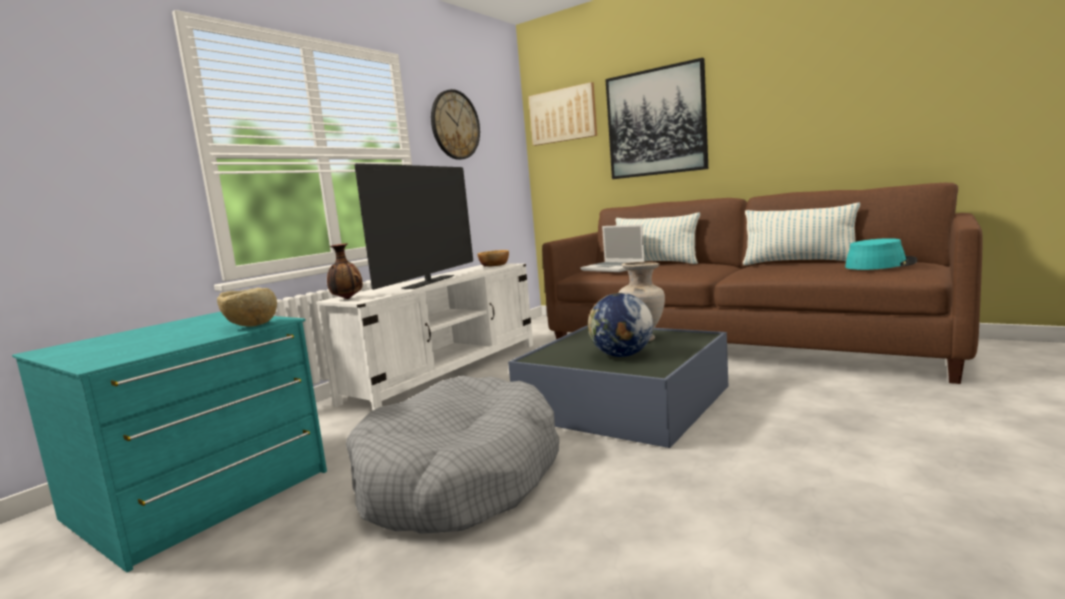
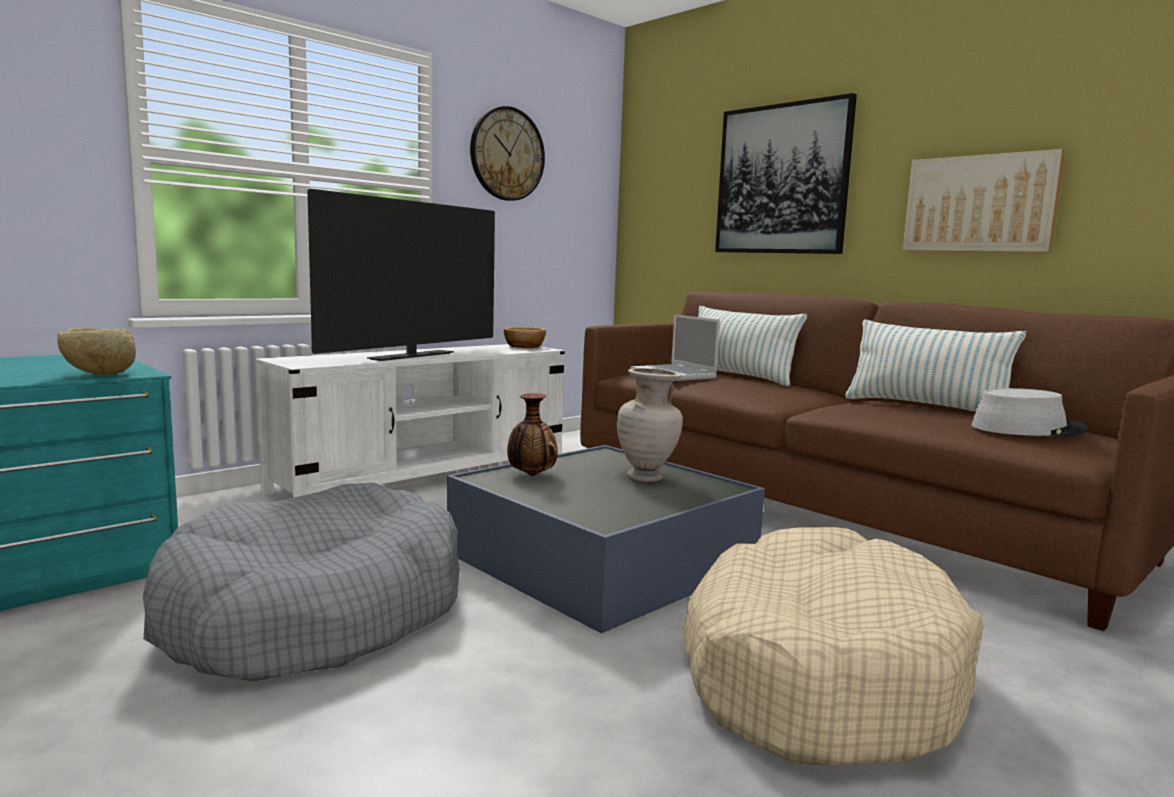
camera: 10 degrees right, 0 degrees up
vase [327,243,363,299] -> vase moved to [507,393,557,476]
picture [528,82,597,146] -> picture moved to [903,149,1065,252]
globe [588,293,653,357] -> none
turquoise hat [845,238,918,270] -> grey hat [971,388,1087,437]
none -> beige dog bed [683,527,983,766]

